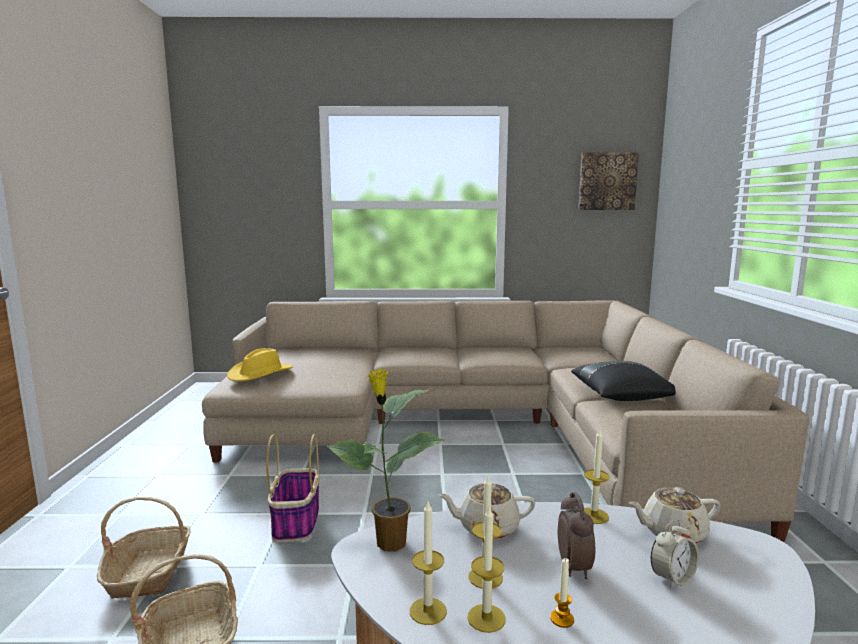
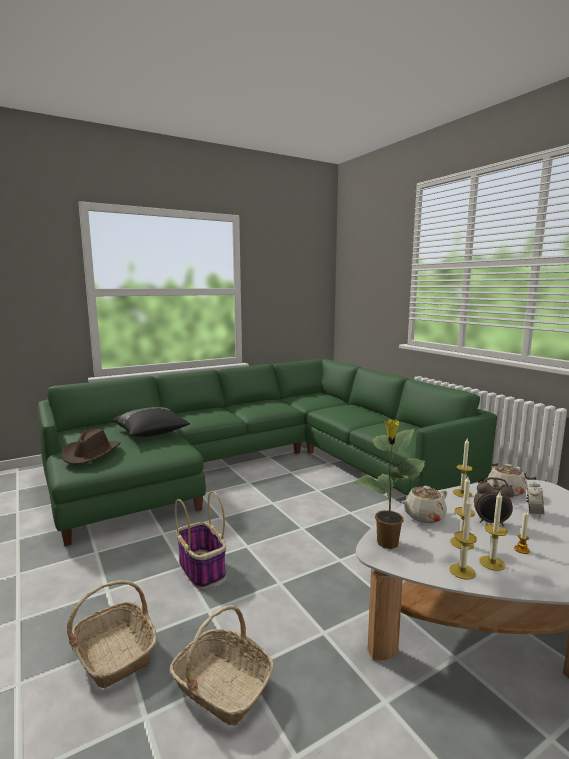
camera: 30 degrees left, 0 degrees up
beige sofa [202,300,809,542] -> green sofa [38,359,497,546]
yellow hat [227,348,293,381] -> brown hat [62,429,121,465]
alarm clock [558,492,595,579] -> alarm clock turned 135 degrees clockwise [474,477,514,526]
black pillow [571,361,676,401] -> black pillow moved to [113,407,190,437]
picture [578,153,639,210] -> none

